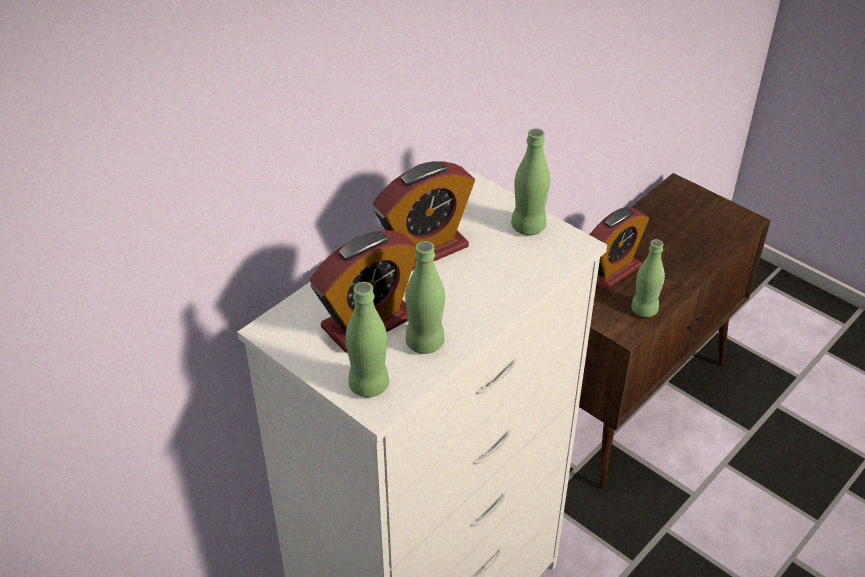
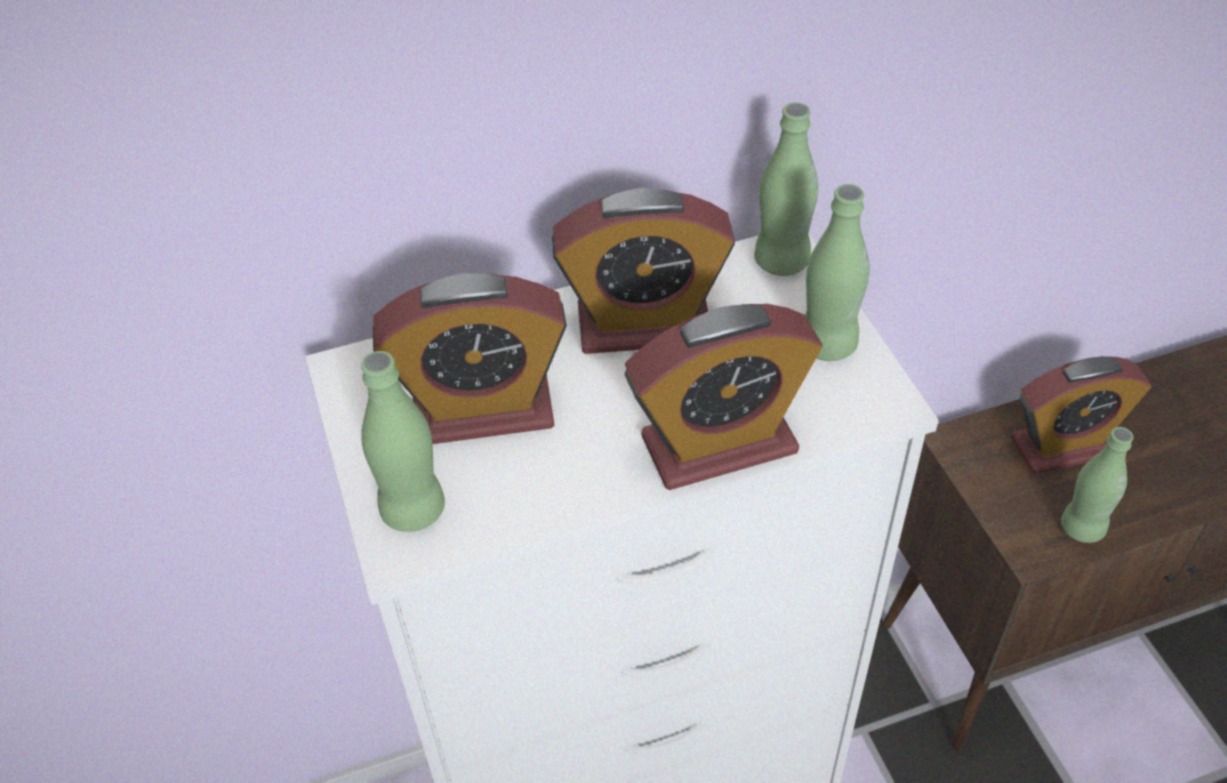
camera: 30 degrees right, 5 degrees up
green bottle [405,241,445,354] -> green bottle moved to [754,102,818,276]
none -> alarm clock [625,304,823,490]

